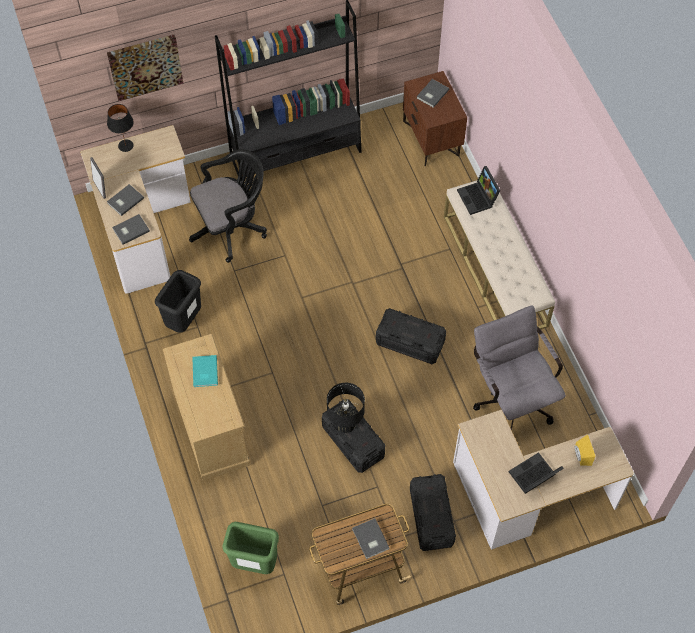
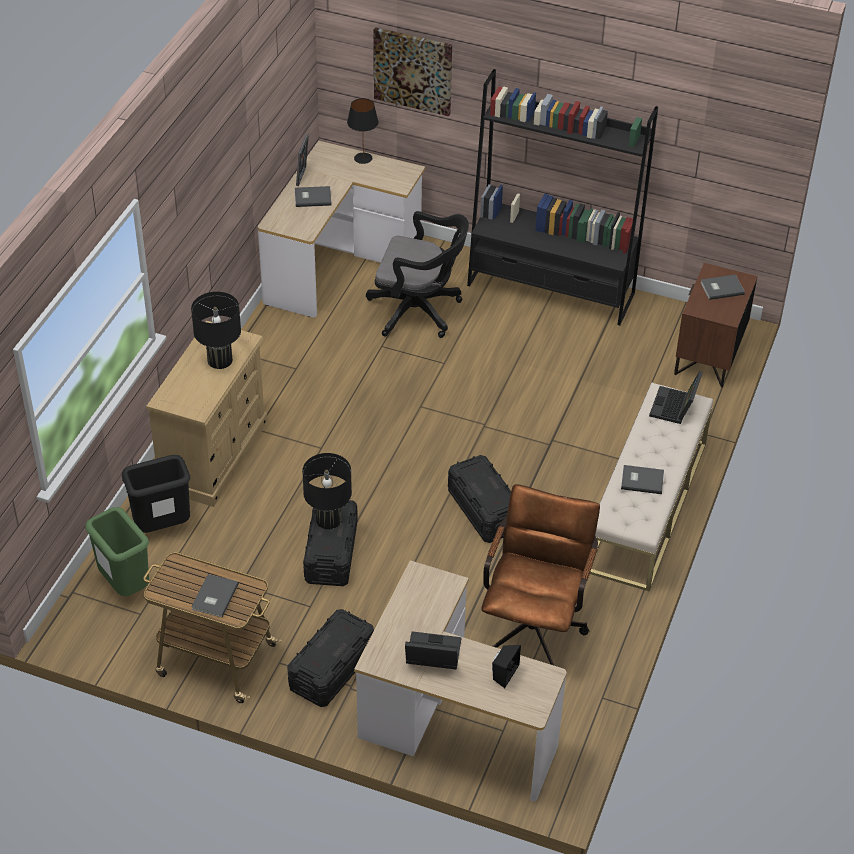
camera: 40 degrees right, 15 degrees down
grey book [112,214,150,245] -> grey book moved to [621,465,664,494]
black trash can [155,270,201,333] -> black trash can moved to [122,455,190,533]
turquoise book [192,355,218,387] -> black table lamp [191,292,241,369]
grey office chair [473,305,566,431] -> brown office chair [482,484,600,665]
yellow speaker [574,434,595,466] -> black speaker [492,645,521,688]

